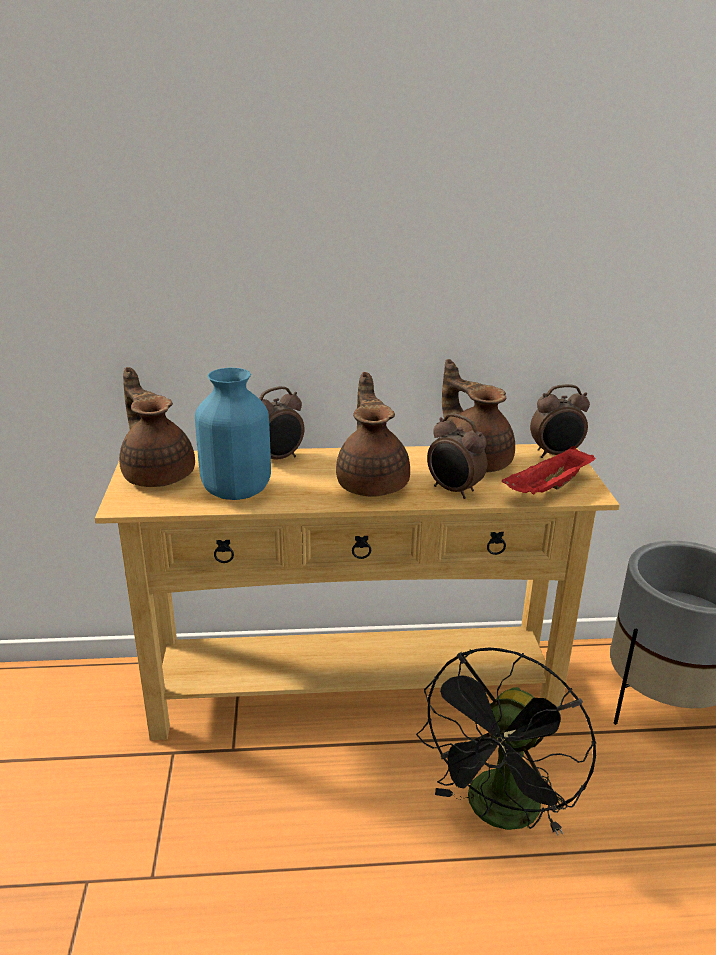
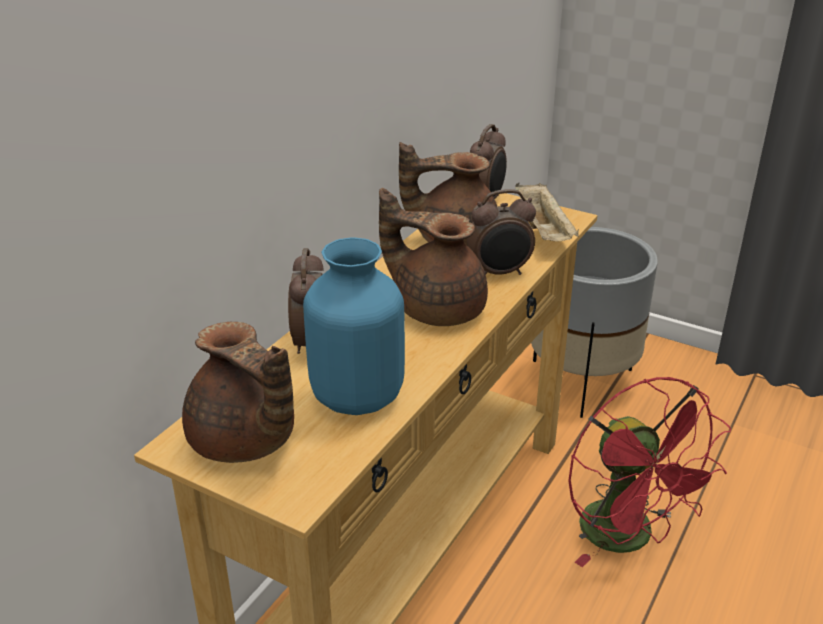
camera: 55 degrees left, 5 degrees up
brown teapot [119,367,195,487] -> brown teapot turned 135 degrees counterclockwise [182,322,294,463]
black fan [416,648,596,836] -> red fan [568,377,731,567]
red tray [502,446,595,495] -> beige tray [515,183,579,241]

